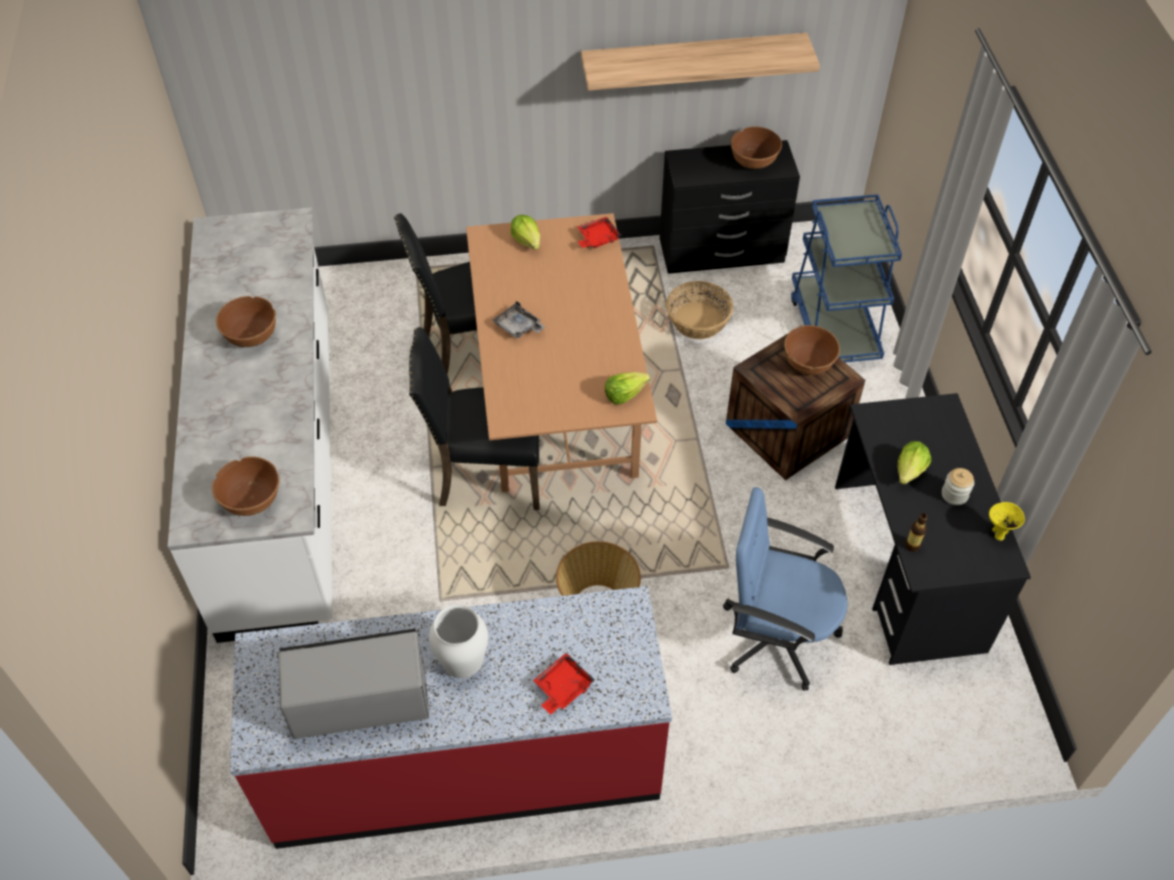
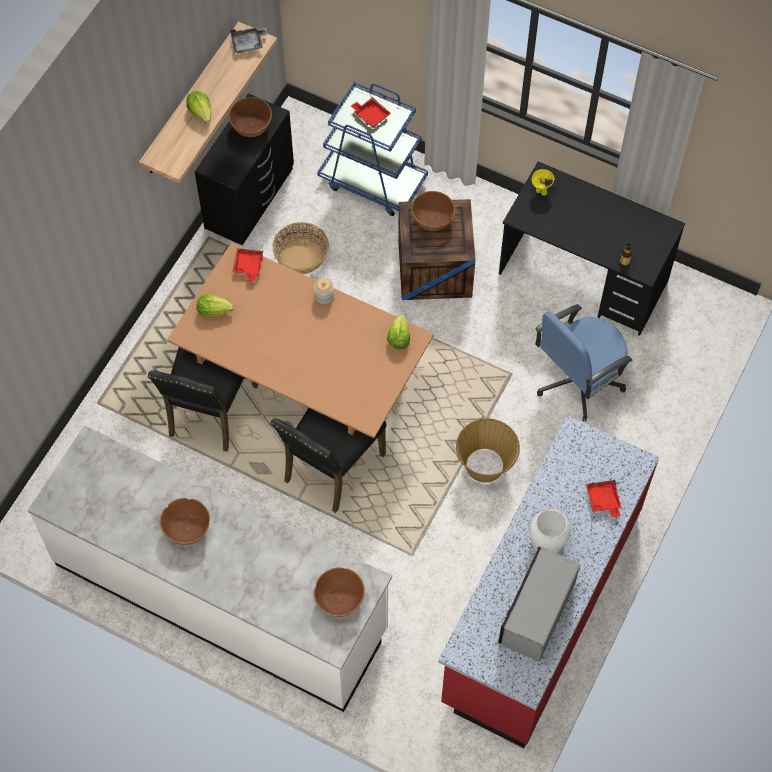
camera: 55 degrees left, 10 degrees up
grey tray [492,301,545,338] -> grey tray moved to [231,27,268,53]
lettuce [898,441,931,484] -> lettuce moved to [186,91,211,124]
jar [942,468,974,505] -> jar moved to [314,278,334,304]
yellow bowl [989,502,1025,541] -> yellow bowl moved to [531,169,555,196]
none -> red tray [351,97,391,128]

